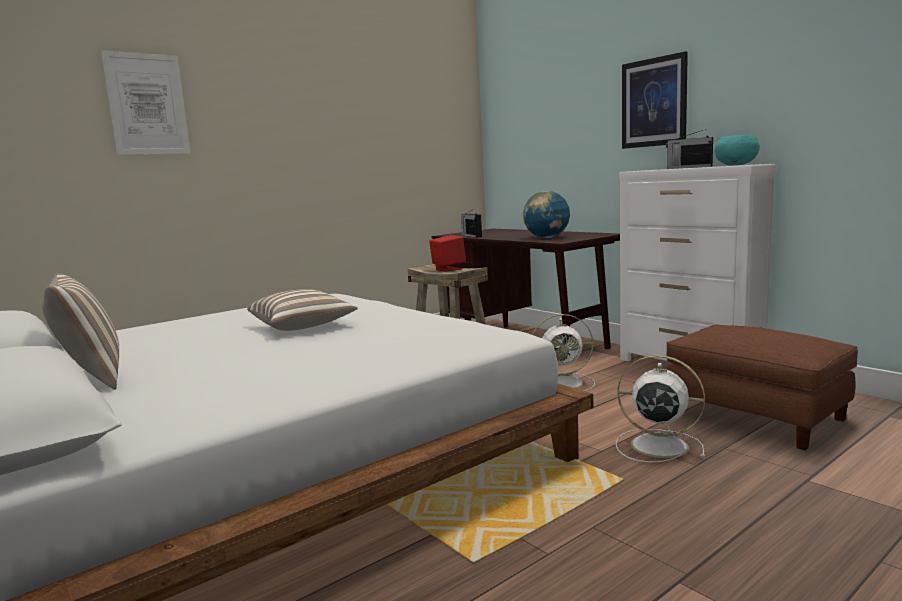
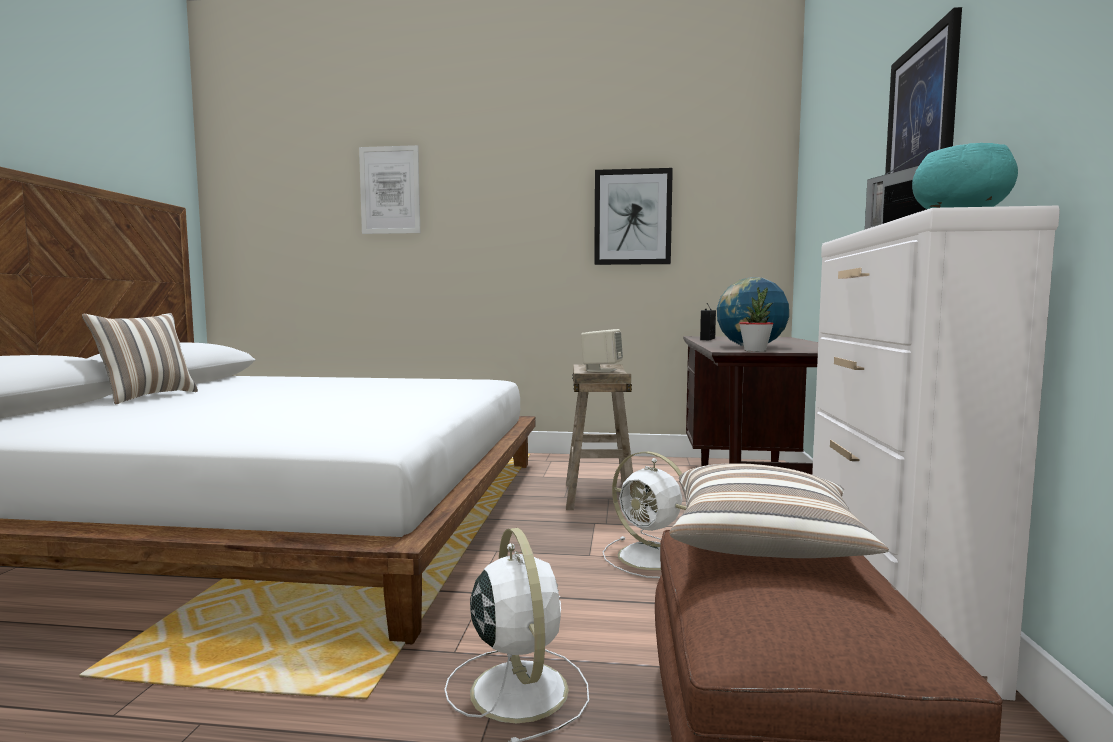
camera: 45 degrees right, 5 degrees down
pillow [247,289,358,331] -> pillow moved to [669,463,889,558]
red speaker [429,235,466,271] -> beige speaker [581,329,623,373]
none -> picture [594,168,673,265]
none -> potted plant [739,287,774,352]

